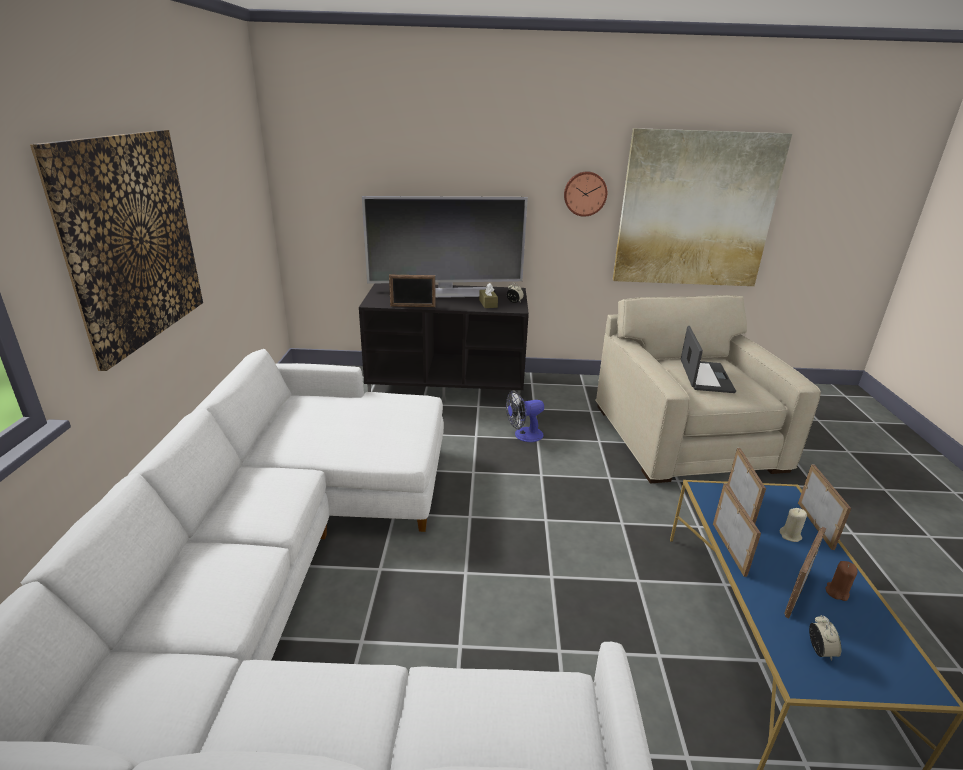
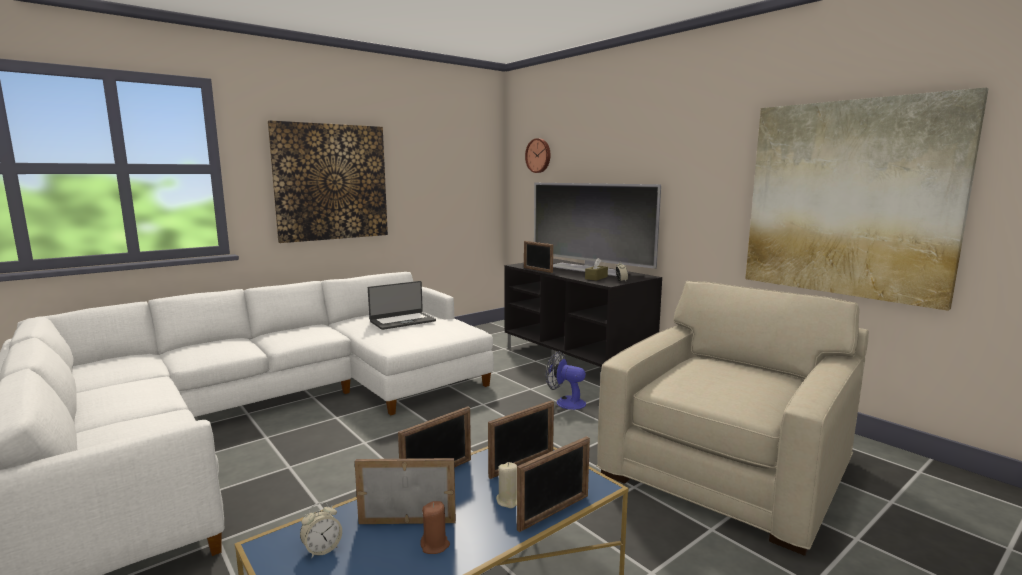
camera: 50 degrees right, 15 degrees down
wall clock [564,171,607,217] -> wall clock moved to [525,138,551,173]
laptop [681,326,736,393] -> laptop moved to [368,281,436,330]

